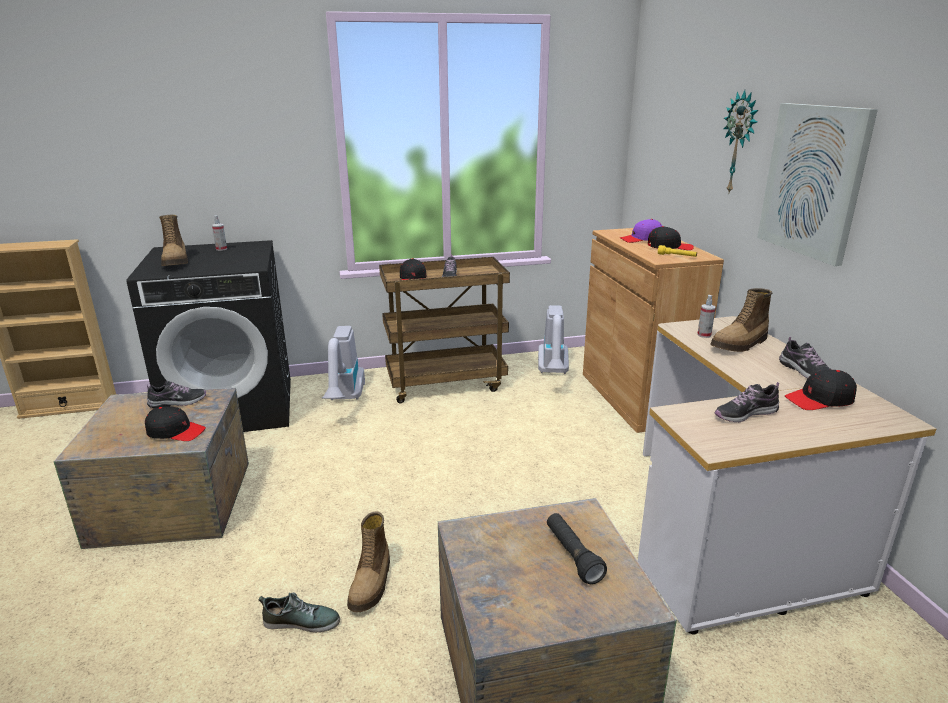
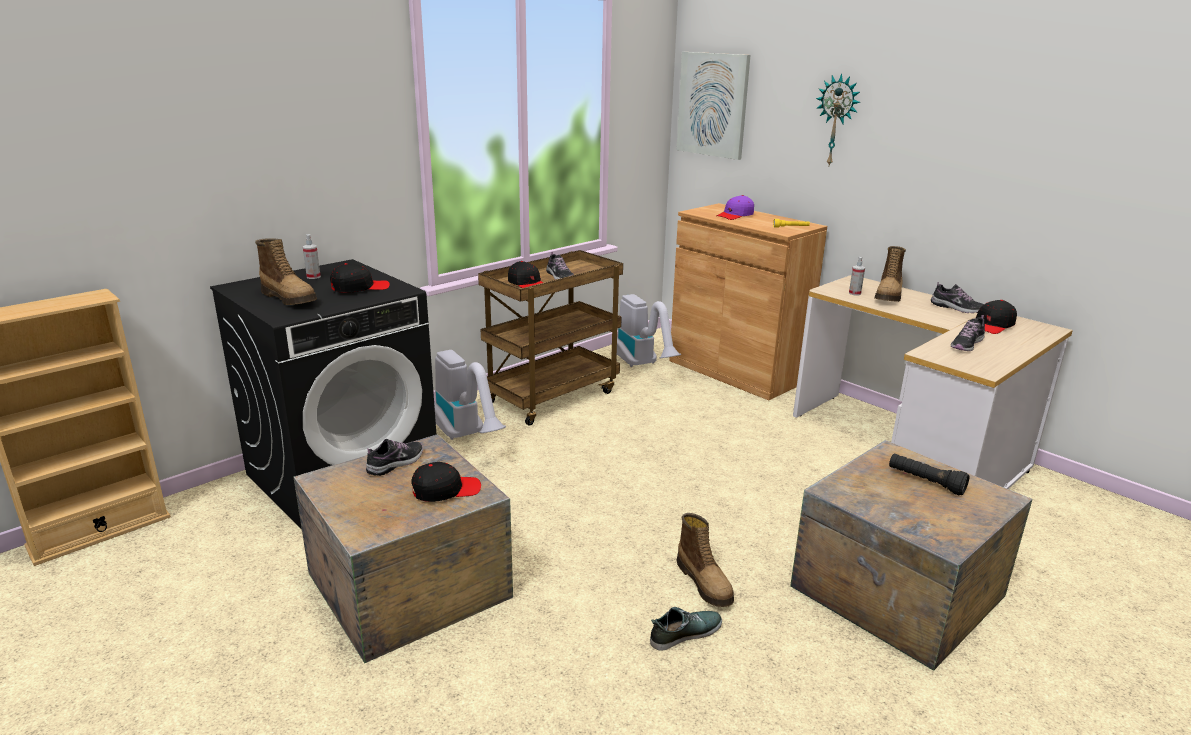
camera: 30 degrees left, 0 degrees up
black cap [648,226,694,250] -> black cap moved to [330,263,390,293]
picture [757,103,878,266] -> picture moved to [676,52,751,160]

